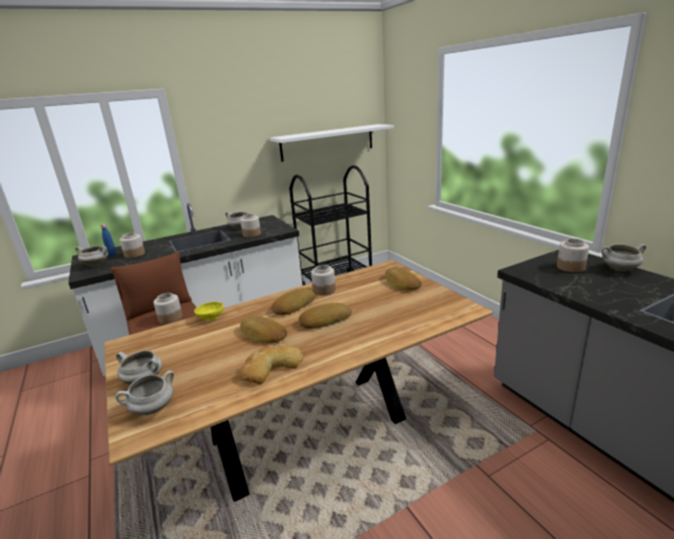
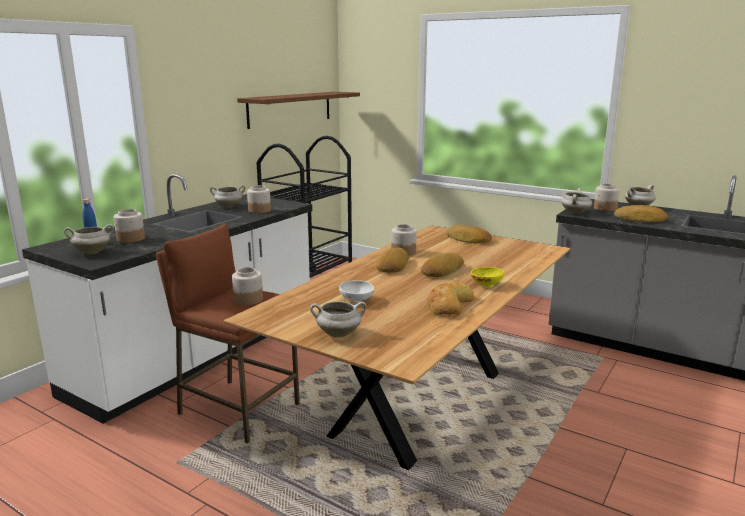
camera: 30 degrees left, 5 degrees down
white cooking pot [115,371,174,415] -> white cooking pot moved to [561,188,592,214]
yellow bowl [194,302,223,321] -> yellow bowl moved to [471,267,504,287]
bread [240,315,287,344] -> bread moved to [614,205,667,222]
white shelf [270,124,394,162] -> brown shelf [237,92,360,129]
none -> white bowl [339,280,374,302]

